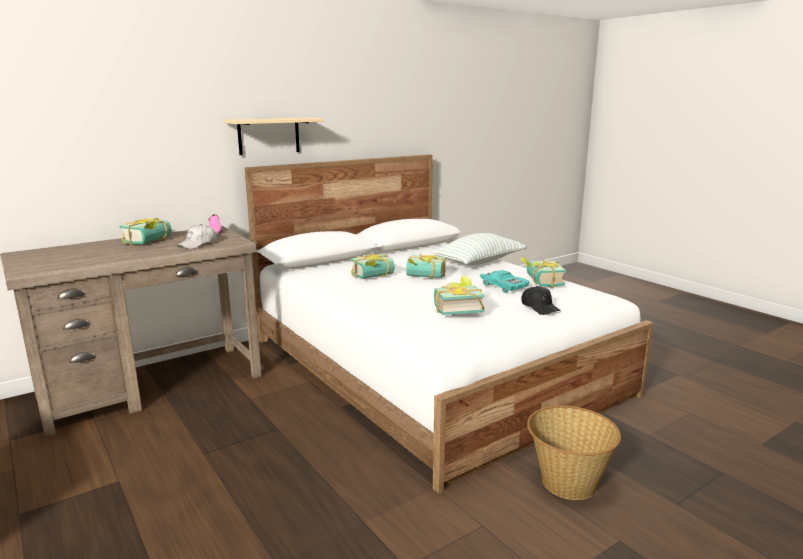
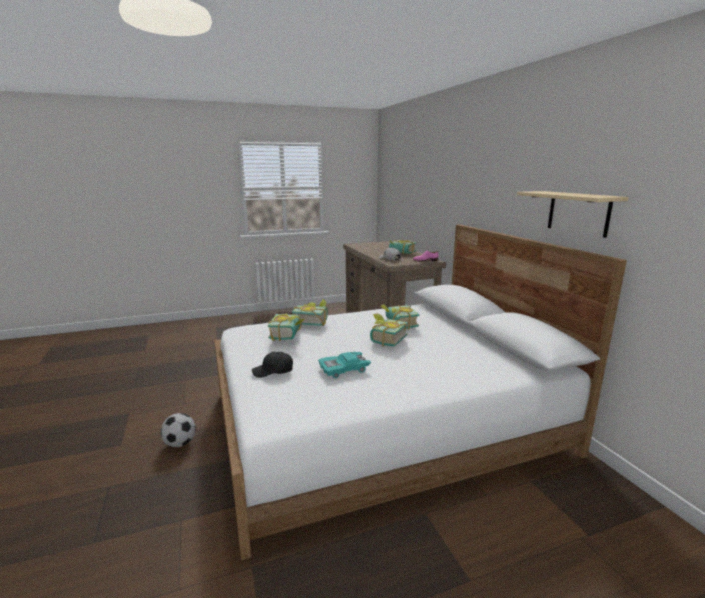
camera: 105 degrees right, 0 degrees up
beige shelf [224,118,323,155] -> beige shelf moved to [517,191,629,238]
pillow [431,233,527,265] -> none
book [521,257,566,288] -> book moved to [292,299,328,326]
basket [527,406,621,500] -> football [161,413,196,447]

